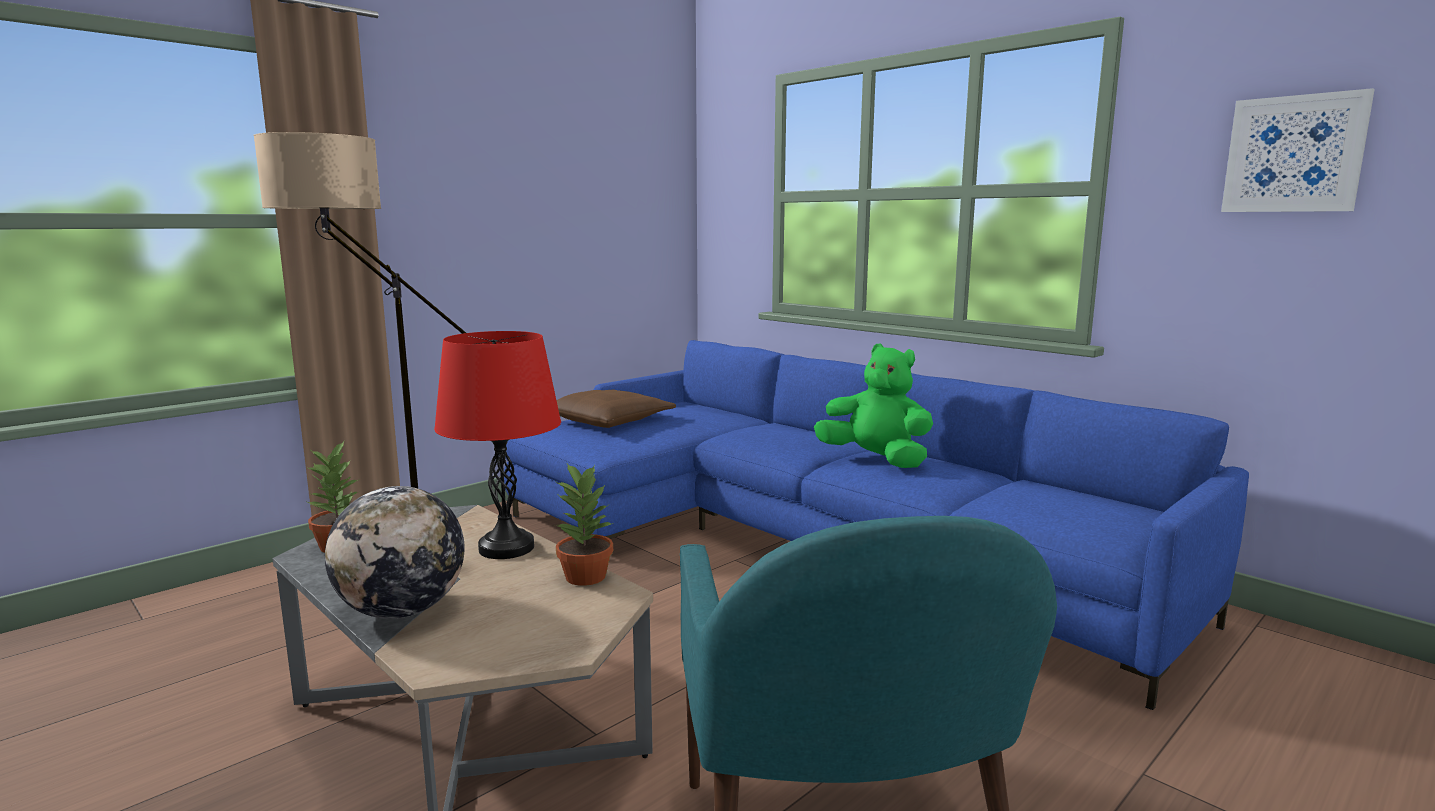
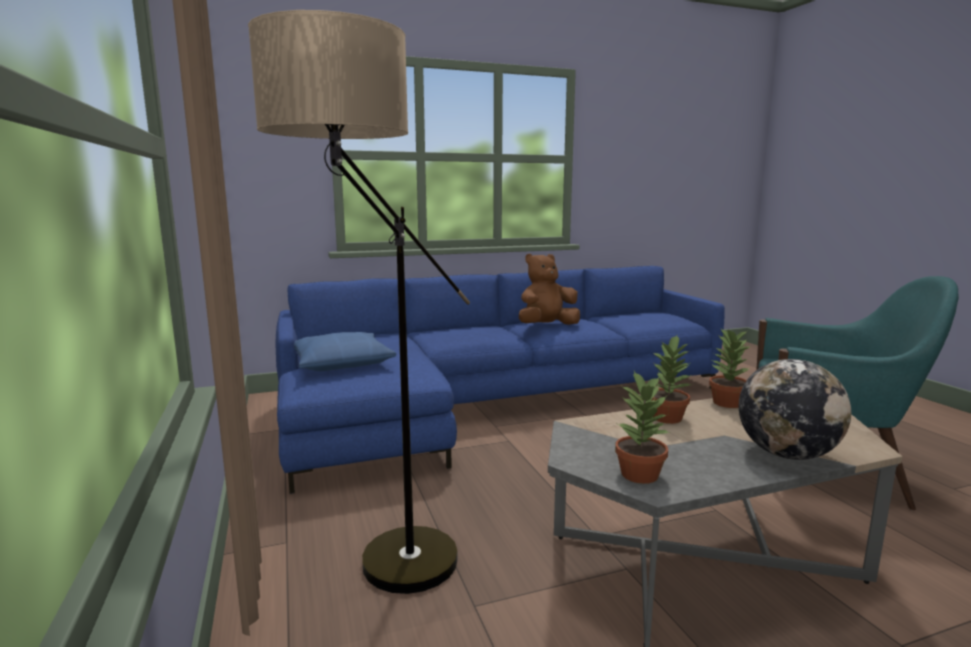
camera: 65 degrees left, 0 degrees up
red table lamp [434,331,561,559] -> potted plant [651,335,693,424]
brown pillow [557,390,676,428] -> blue pillow [294,332,396,371]
green plush toy [814,343,933,468] -> brown plush toy [519,254,580,325]
picture [1221,88,1375,212] -> none

